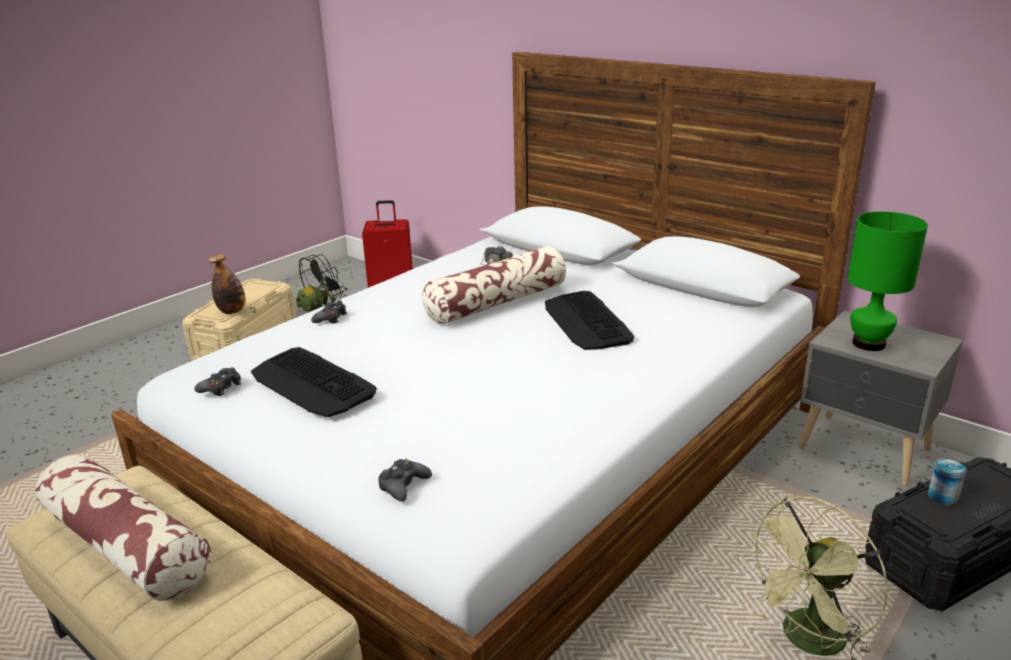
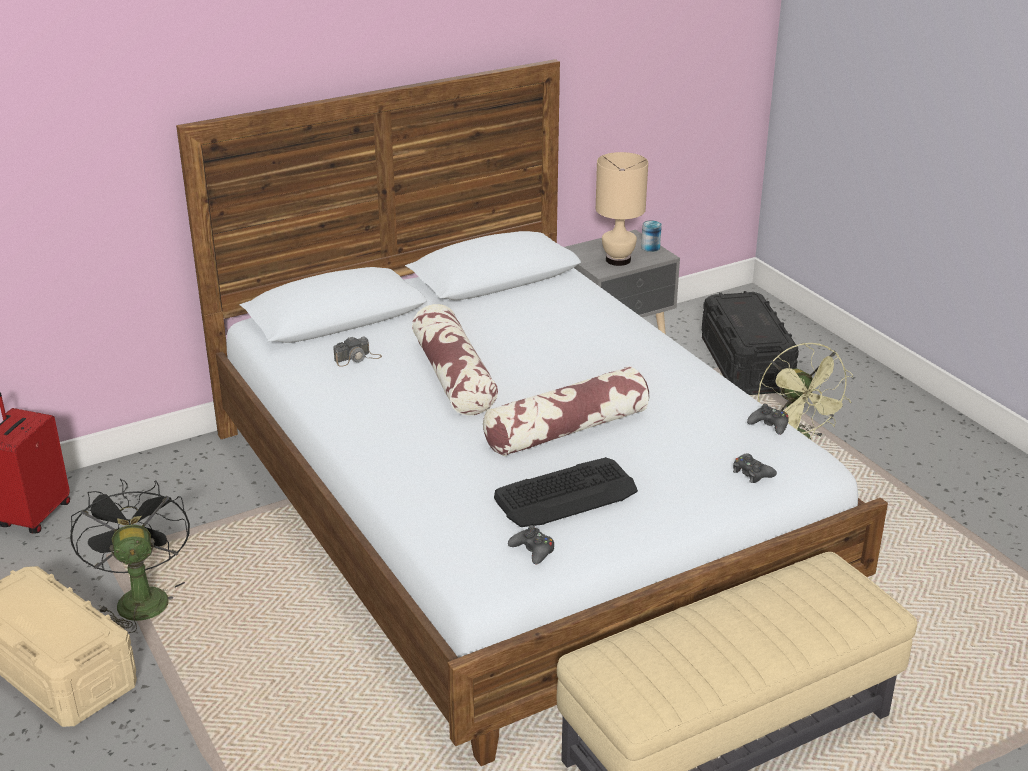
camera: 70 degrees left, 5 degrees up
pillow [35,454,211,601] -> pillow moved to [483,366,649,456]
bottle [209,254,245,314] -> none
black game controller [311,300,347,324] -> black game controller moved to [747,404,789,435]
keyboard [545,291,635,350] -> none
green table lamp [848,212,928,351] -> beige table lamp [596,152,648,266]
can [928,458,967,505] -> can moved to [641,220,662,252]

